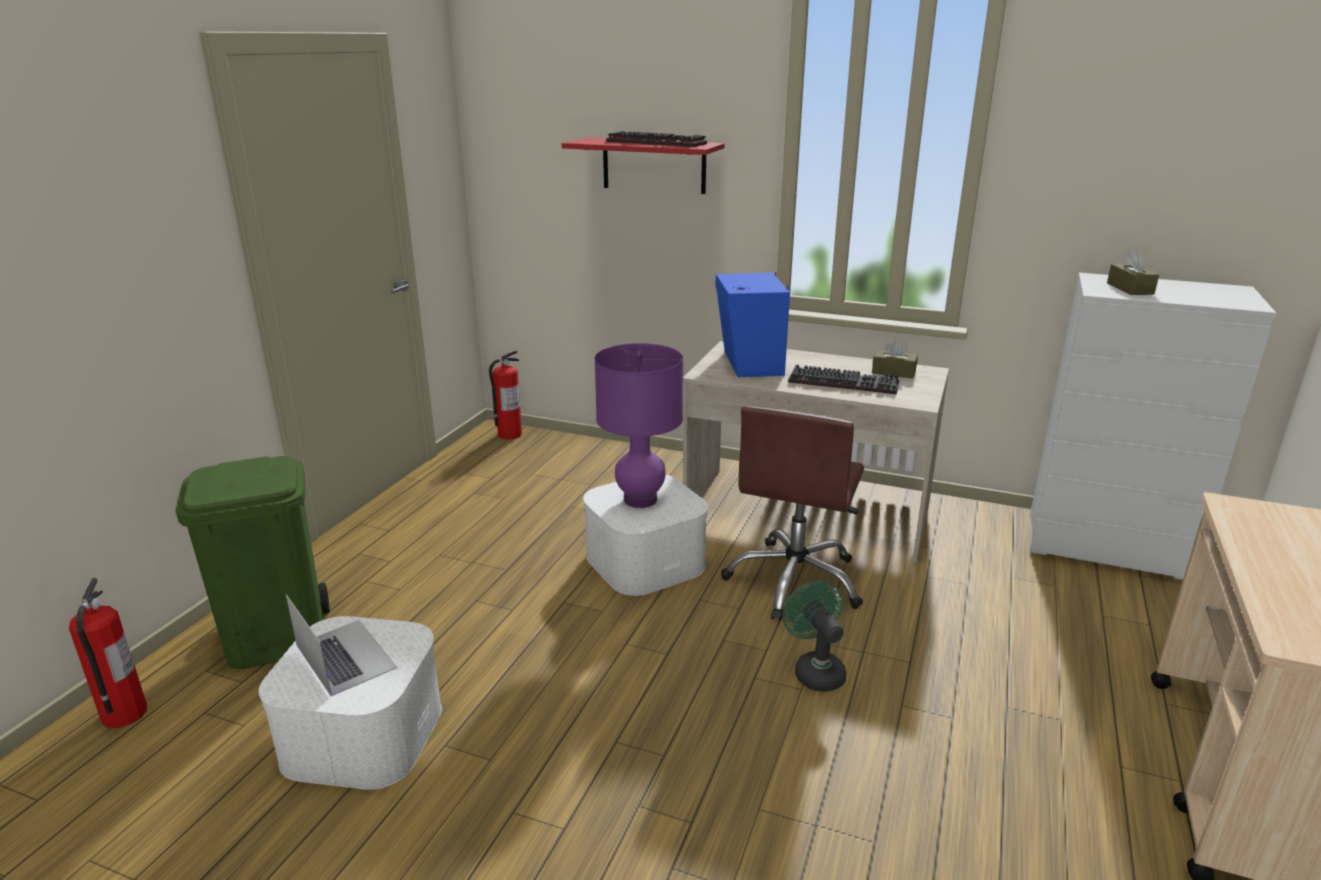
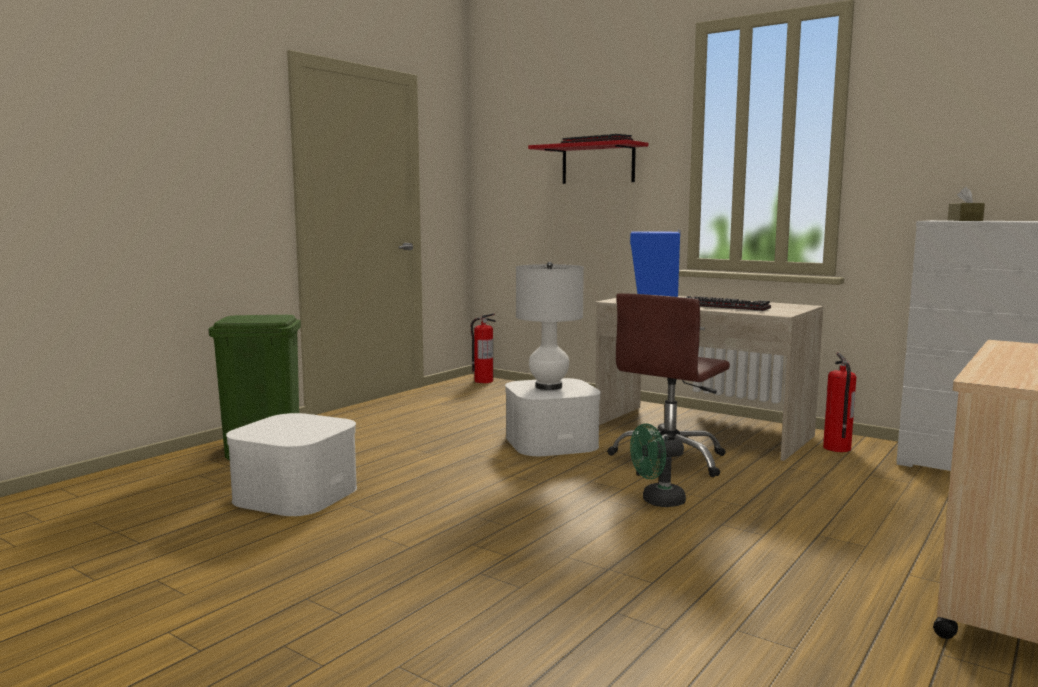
camera: 15 degrees right, 15 degrees down
fire extinguisher [69,578,147,728] -> fire extinguisher moved to [823,352,856,452]
laptop [286,594,397,696] -> none
purple table lamp [594,343,683,508] -> white table lamp [516,262,584,390]
green fan [783,581,846,692] -> green fan turned 105 degrees counterclockwise [630,424,686,507]
brown tissue box [872,340,918,379] -> none

